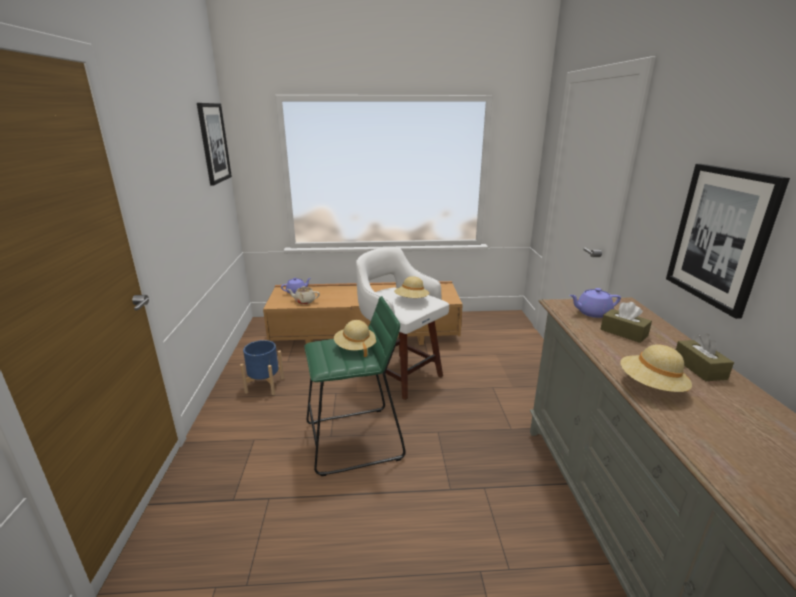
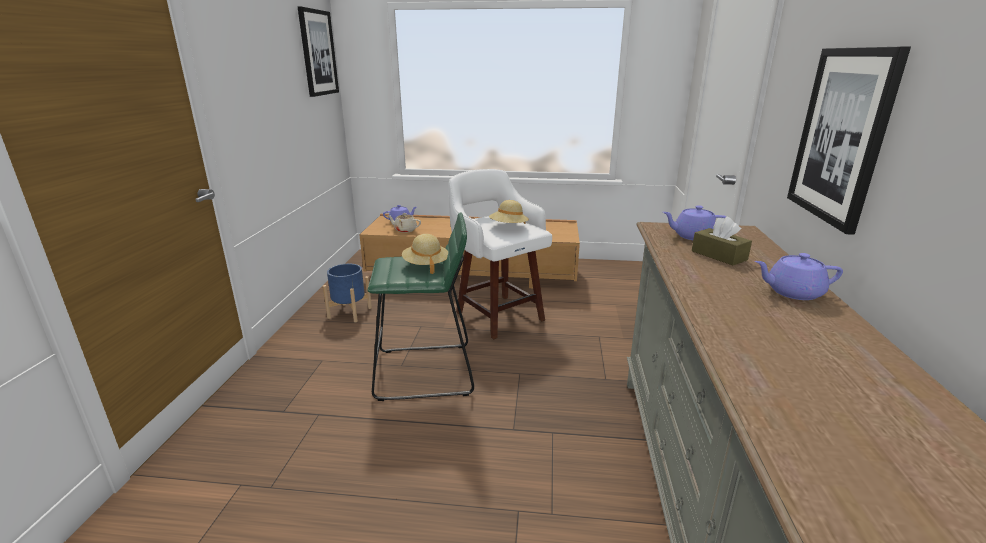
camera: 10 degrees right, 0 degrees up
beige hat [620,344,692,392] -> none
brown tissue box [676,334,734,381] -> purple teapot [755,253,843,300]

